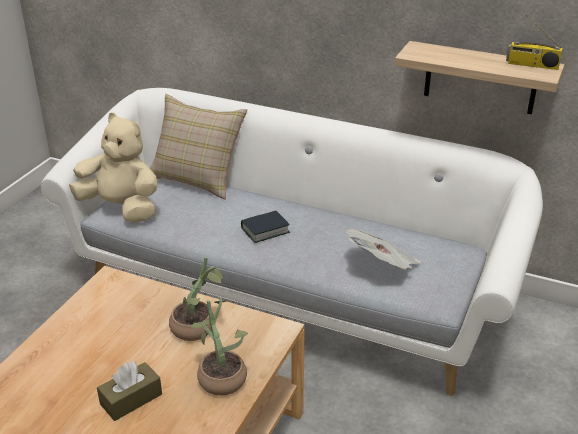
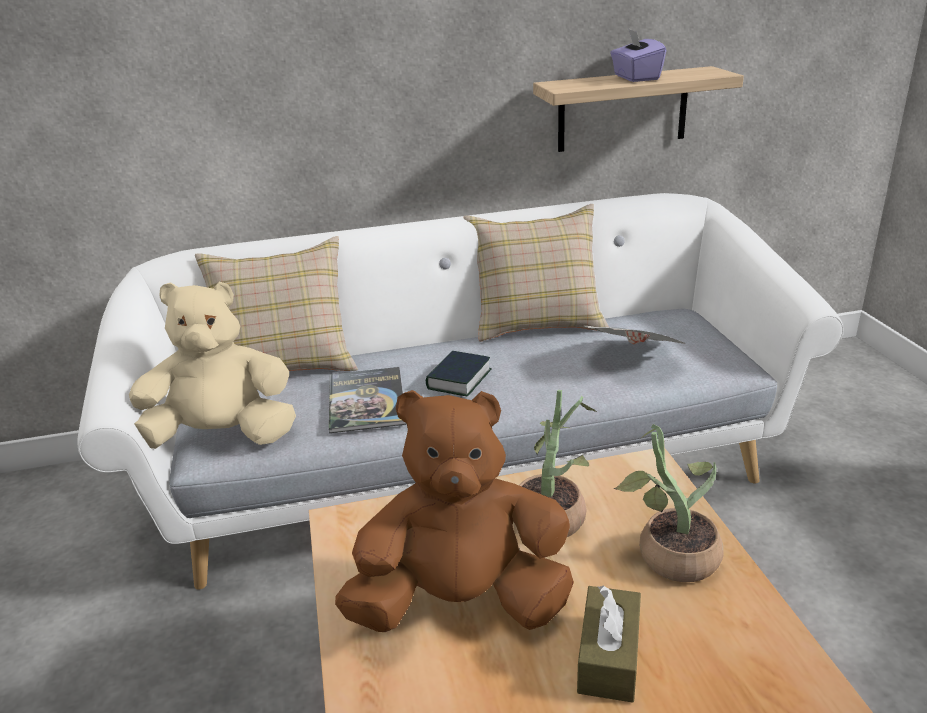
camera: 35 degrees left, 5 degrees down
radio [506,14,563,70] -> none
none -> book [329,367,407,433]
none -> brown plush toy [335,390,574,632]
none -> beige pillow [463,204,609,342]
none -> purple tissue box [610,29,666,82]

